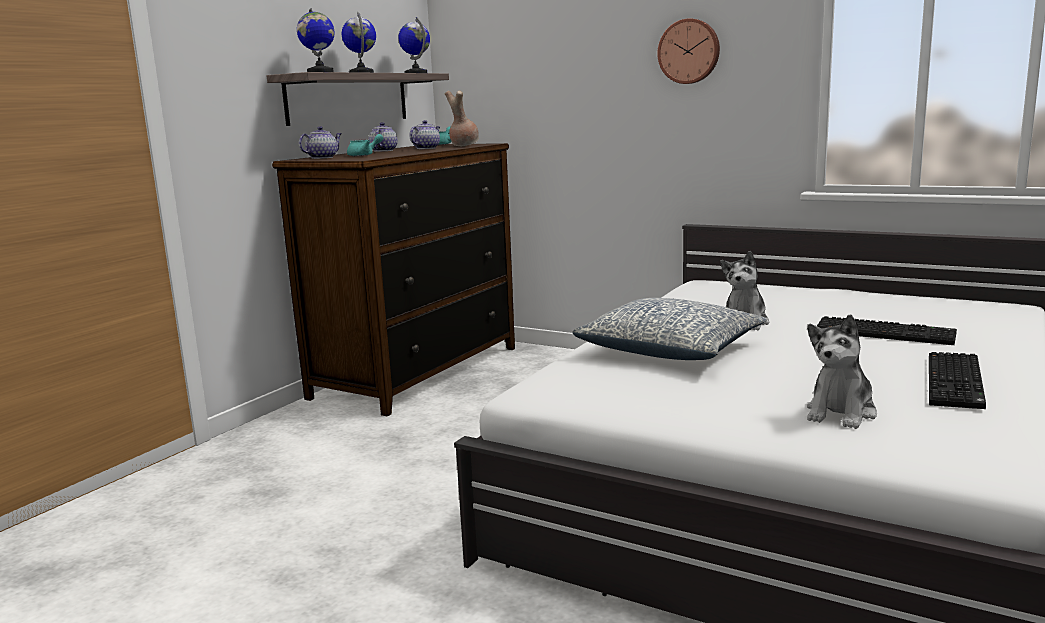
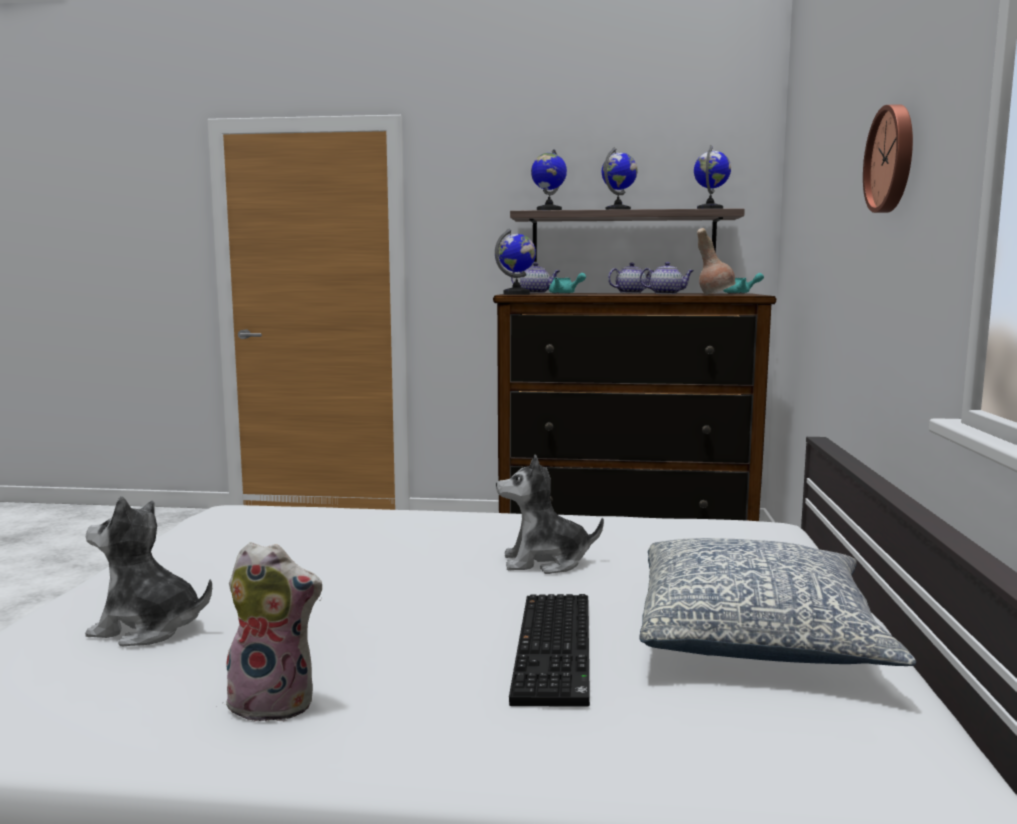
camera: 65 degrees right, 5 degrees down
pillow [573,298,767,360] -> pillow moved to [639,538,916,666]
keyboard [929,352,986,409] -> plush toy [219,542,322,722]
none -> globe [495,229,536,295]

